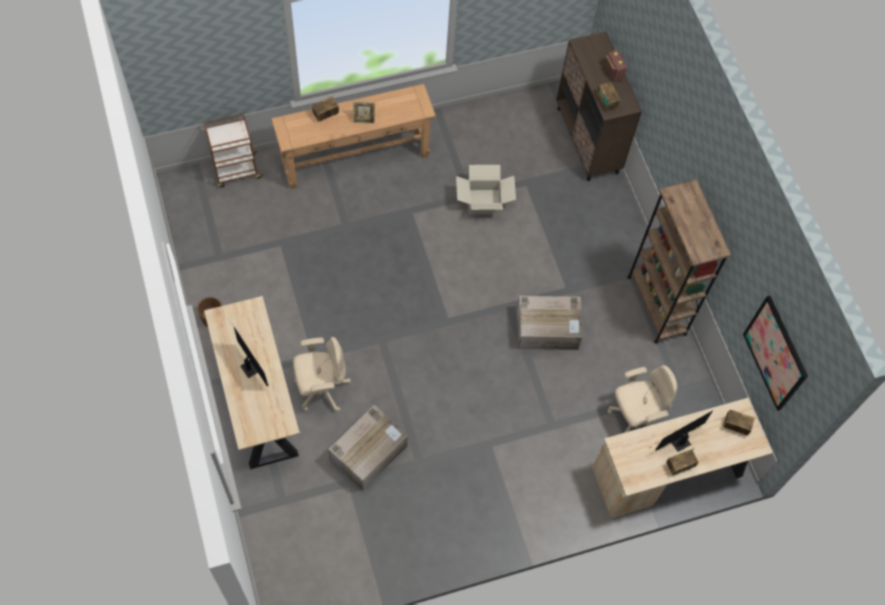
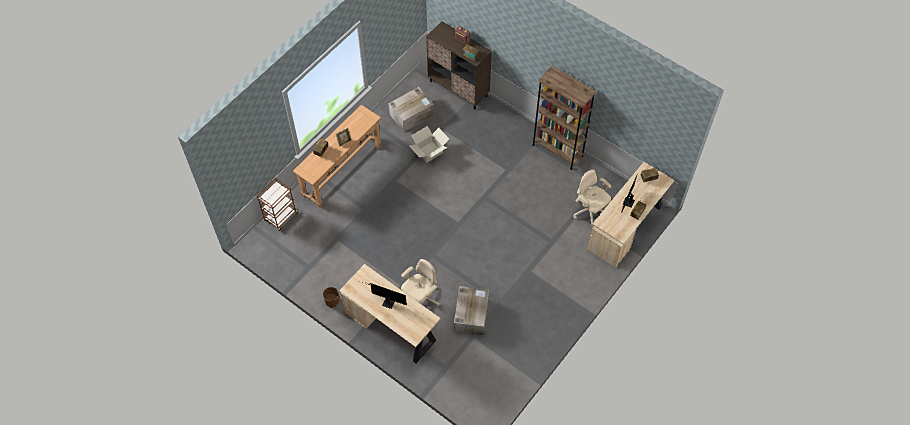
camera: 30 degrees left, 5 degrees down
cardboard box [517,296,583,350] -> cardboard box moved to [388,87,434,132]
beige office chair [607,365,677,433] -> beige office chair turned 75 degrees counterclockwise [574,170,611,227]
picture [743,296,808,411] -> none

